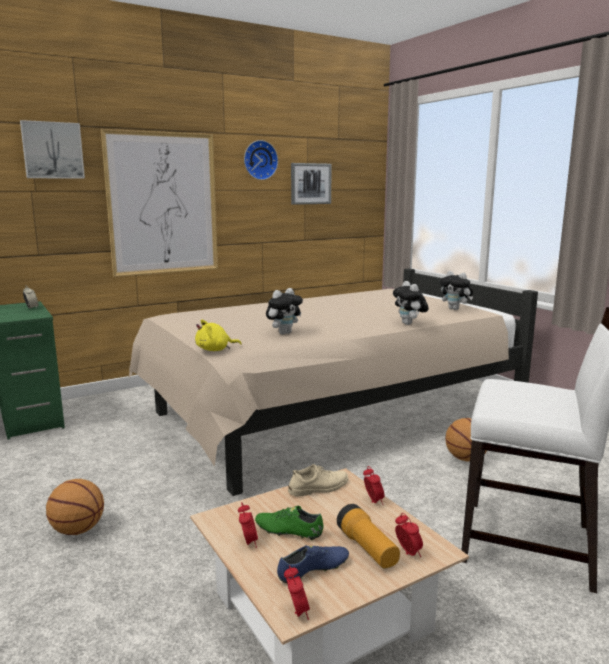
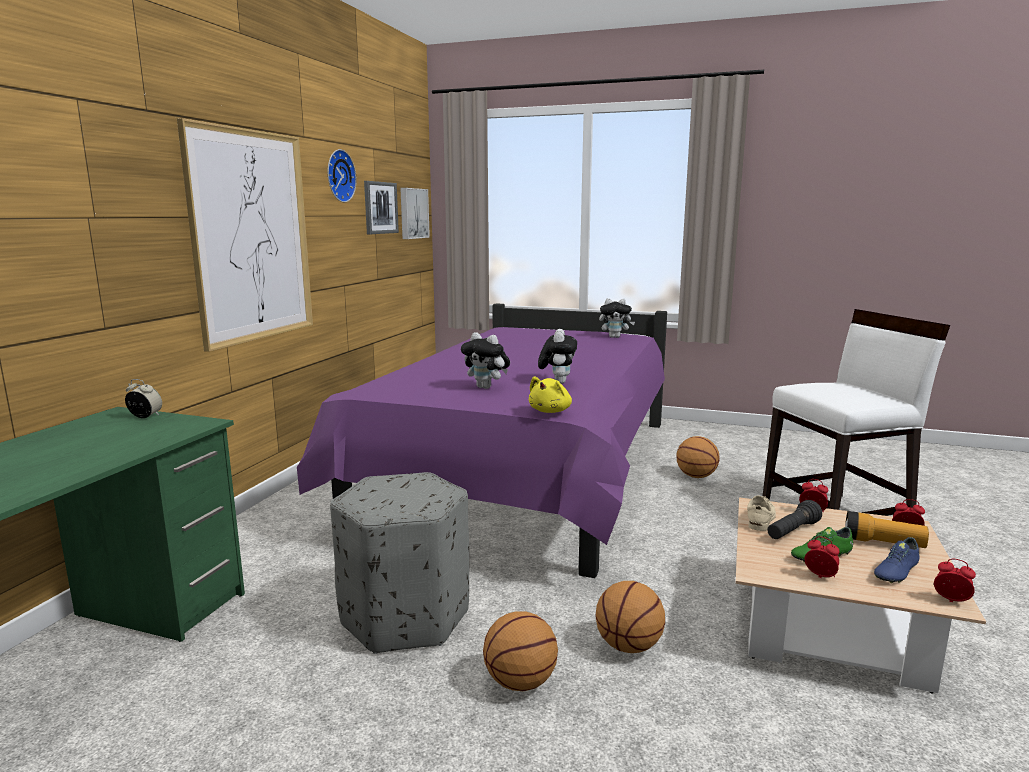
camera: 40 degrees left, 0 degrees up
picture [20,120,85,179] -> picture moved to [400,188,430,239]
beige bed [129,268,538,496] -> purple bed [297,303,667,578]
blue shoe [277,545,349,583] -> blue shoe turned 150 degrees counterclockwise [874,537,920,583]
plush toy [393,281,429,325] -> plush toy moved to [461,332,510,389]
none -> grey ottoman [330,472,469,654]
none -> basketball [596,581,665,653]
none -> black flashlight [767,500,822,539]

